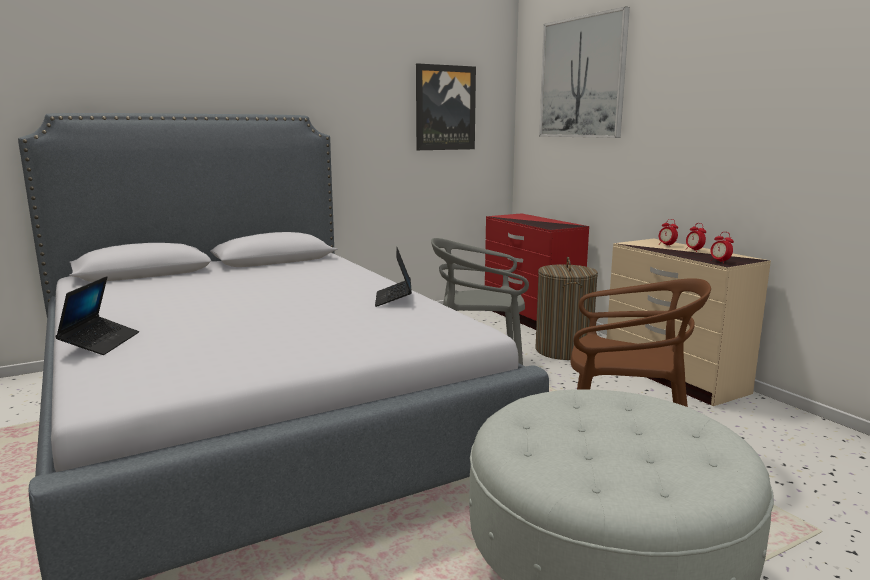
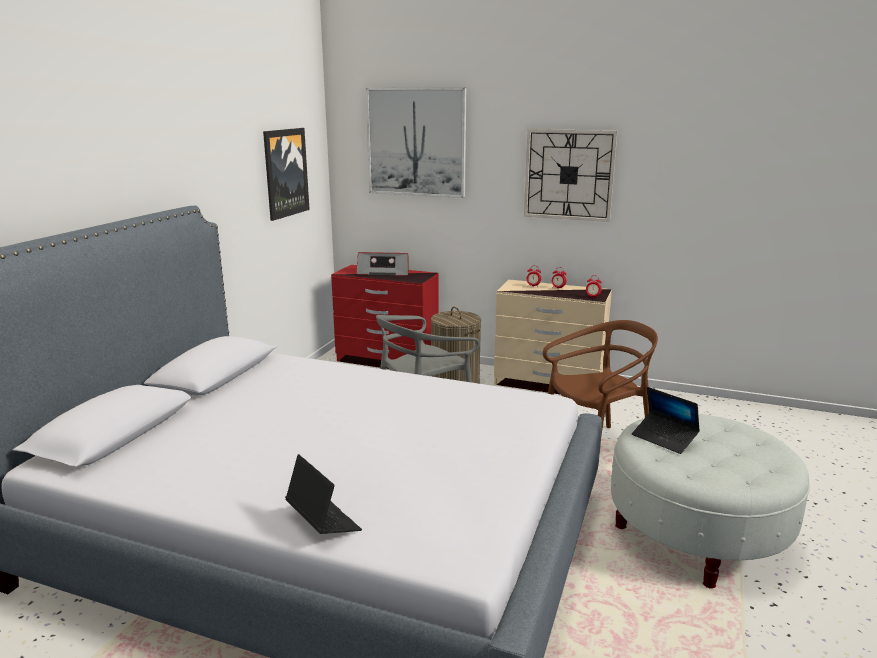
camera: 40 degrees left, 5 degrees up
laptop [375,247,412,307] -> laptop moved to [632,387,700,454]
none -> radio [356,252,409,276]
none -> wall clock [524,129,618,222]

